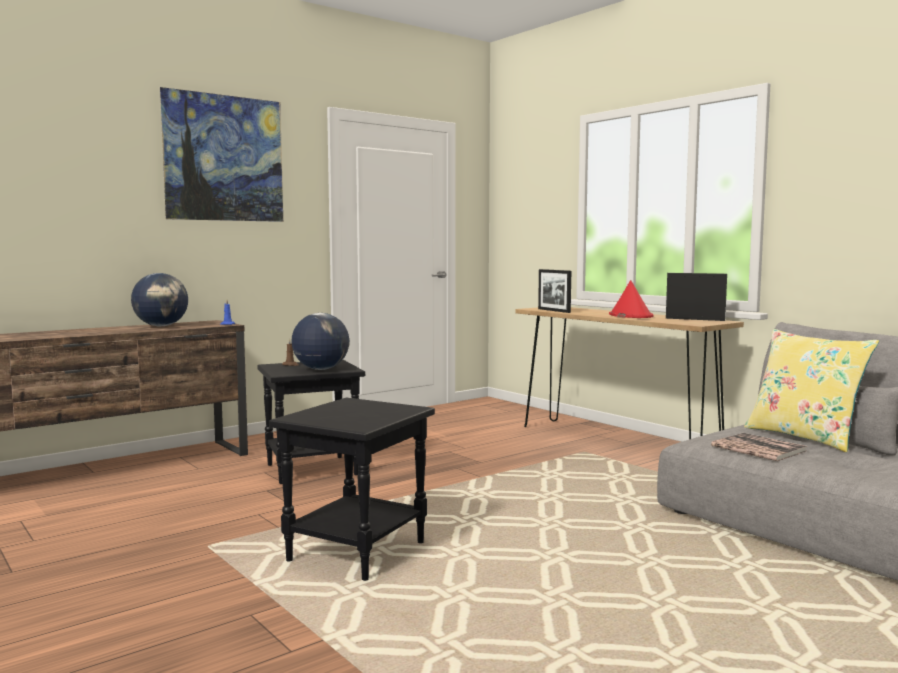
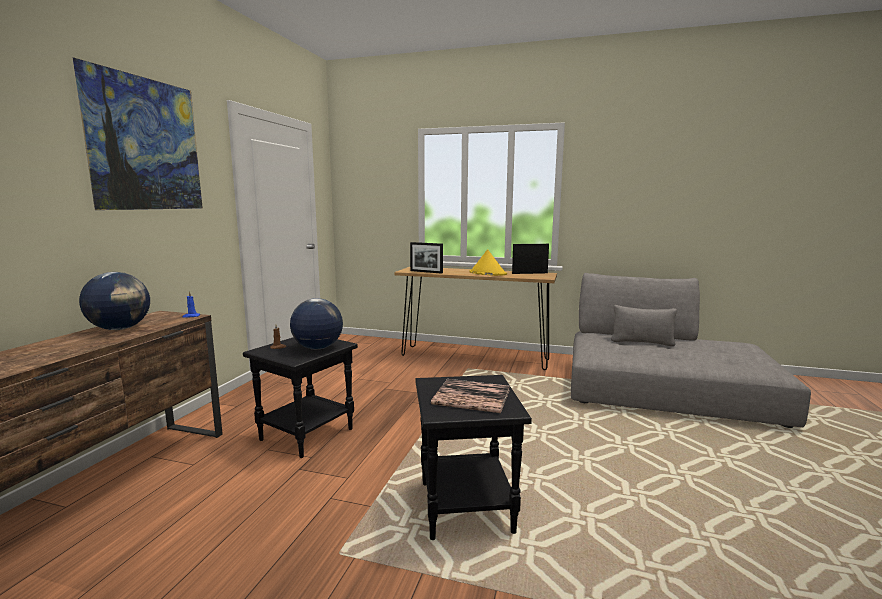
camera: 35 degrees left, 5 degrees up
red hat [609,280,653,318] -> yellow hat [470,249,507,276]
book [711,433,807,461] -> book moved to [431,379,510,413]
yellow pillow [744,329,879,452] -> none

